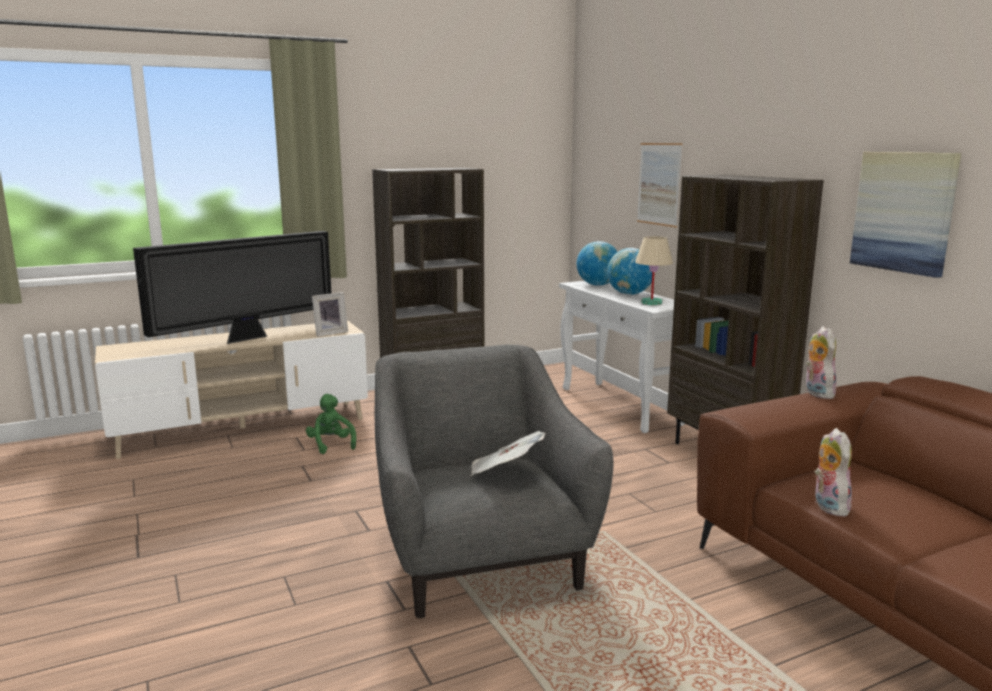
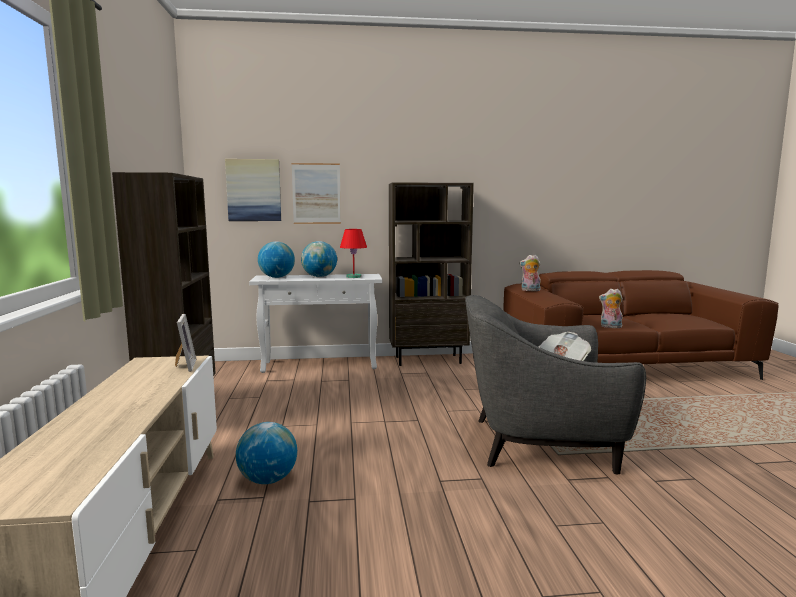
camera: 70 degrees left, 5 degrees down
television [133,231,331,344] -> none
green plush toy [306,394,356,454] -> globe [236,422,297,484]
beige table lamp [635,236,673,305] -> red table lamp [340,229,367,278]
picture [850,152,961,278] -> picture moved to [225,159,281,221]

